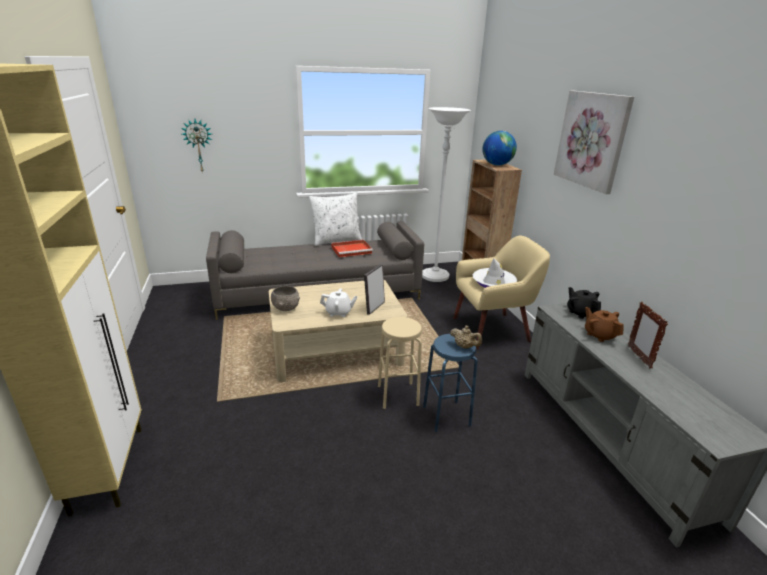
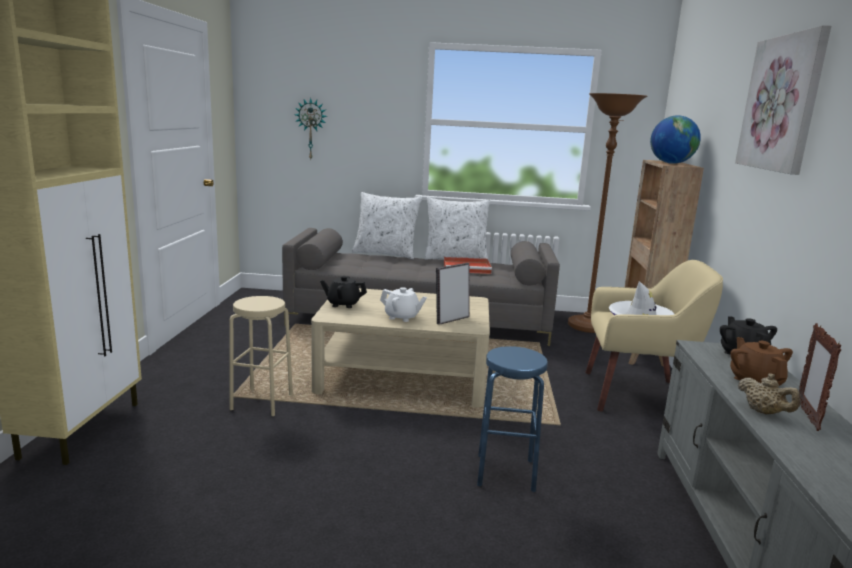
camera: 20 degrees right, 10 degrees down
grey bowl [271,286,300,311] -> black teapot [320,276,367,308]
beige stool [378,317,422,409] -> beige stool moved to [229,296,293,416]
white floor lamp [422,107,471,282] -> brown floor lamp [568,93,647,333]
beige teapot [450,326,482,349] -> beige teapot moved to [738,373,800,414]
none -> white pillow [352,192,422,259]

